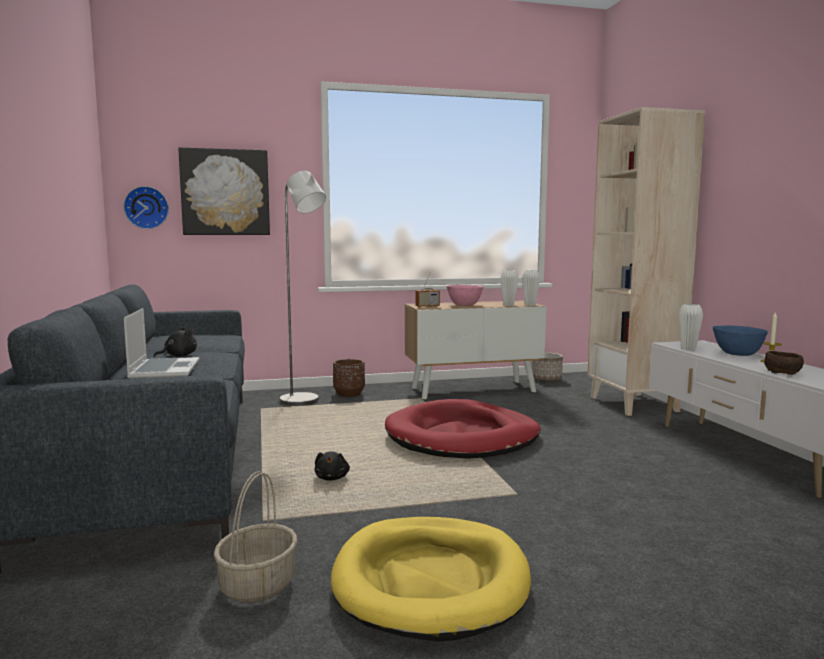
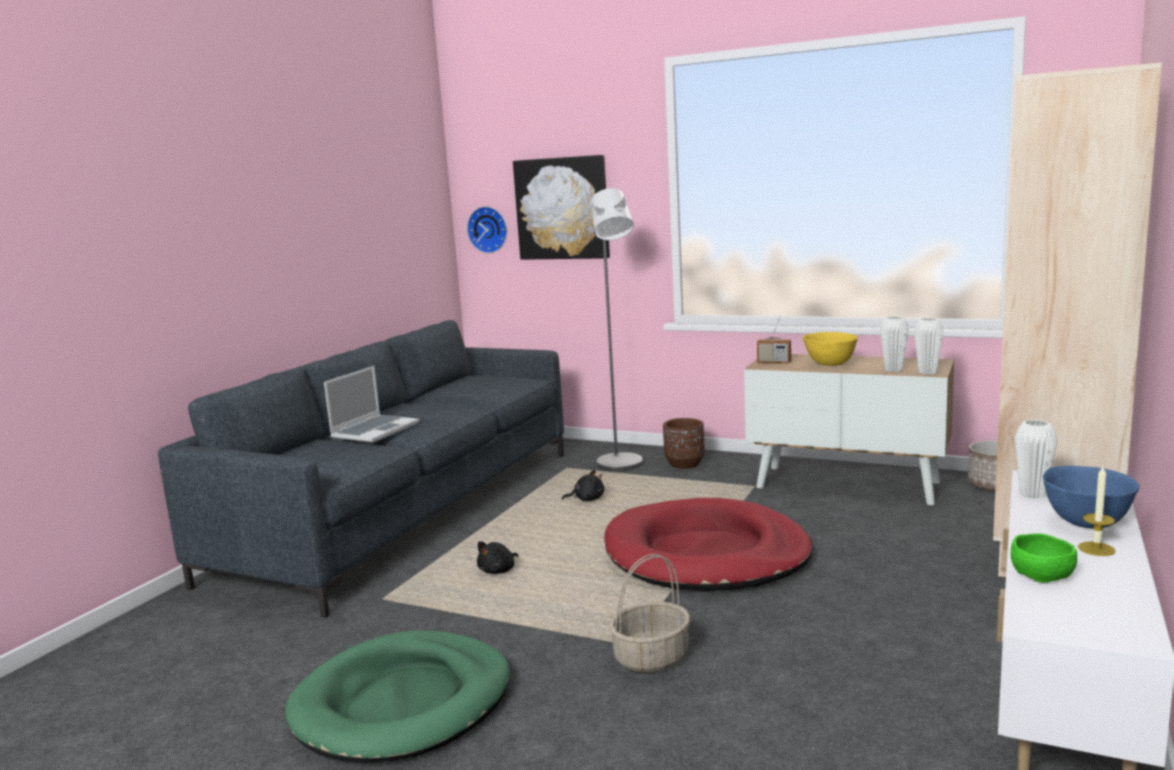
camera: 40 degrees right, 5 degrees up
black plush toy [153,327,197,357] -> black plush toy moved to [562,470,604,501]
basket [214,471,297,603] -> basket moved to [609,554,690,673]
yellow dog bed [331,517,531,642] -> green dog bed [285,631,510,762]
pink bowl [447,285,483,306] -> yellow bowl [803,332,858,366]
brown bowl [764,351,804,375] -> green bowl [1011,533,1077,583]

